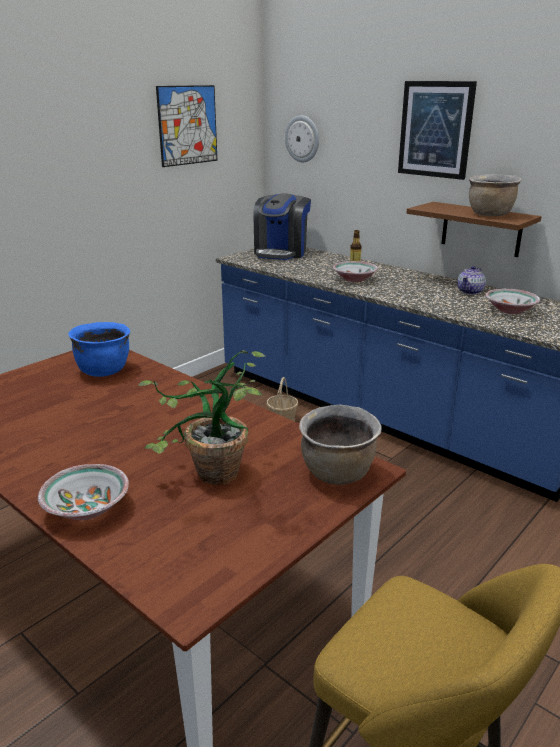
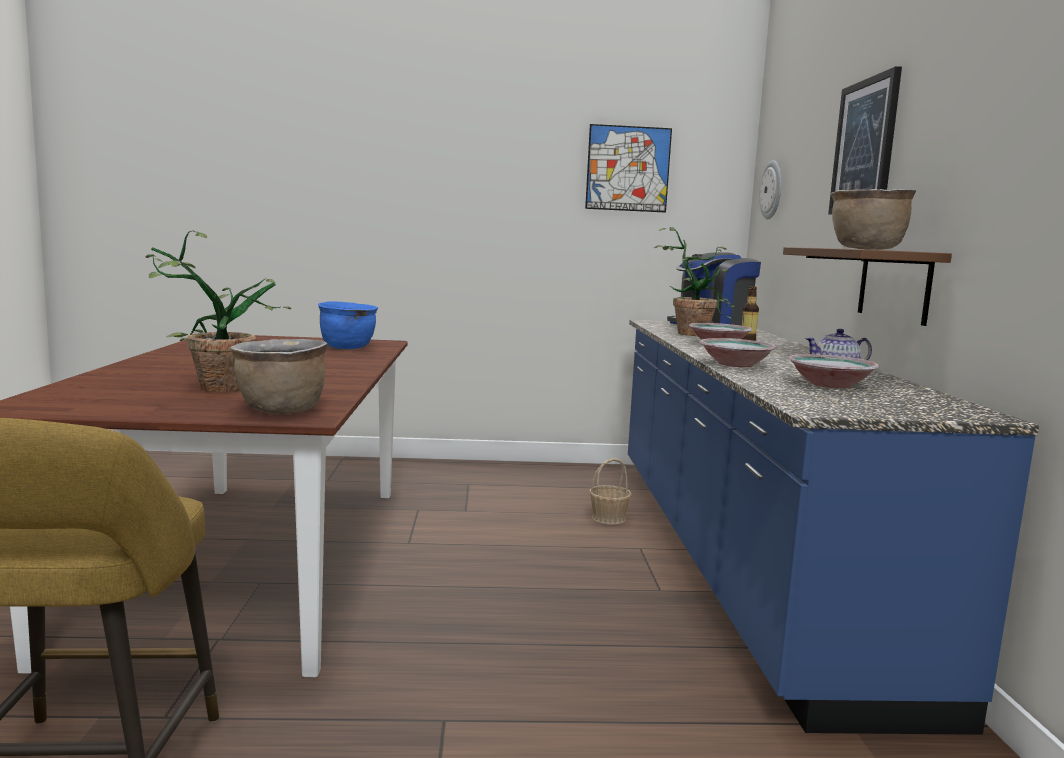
camera: 45 degrees right, 15 degrees down
bowl [38,464,129,520] -> bowl moved to [700,338,776,367]
none -> potted plant [654,227,736,336]

